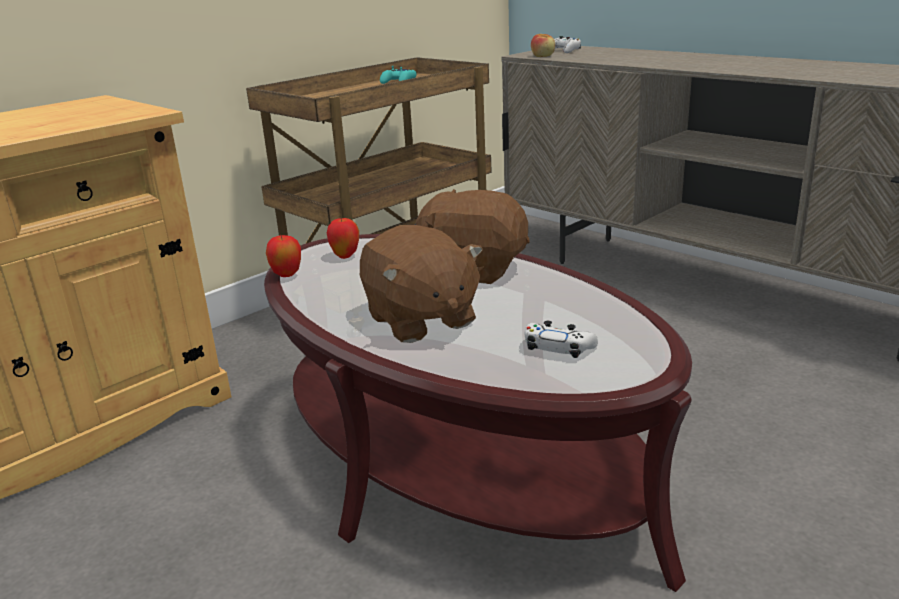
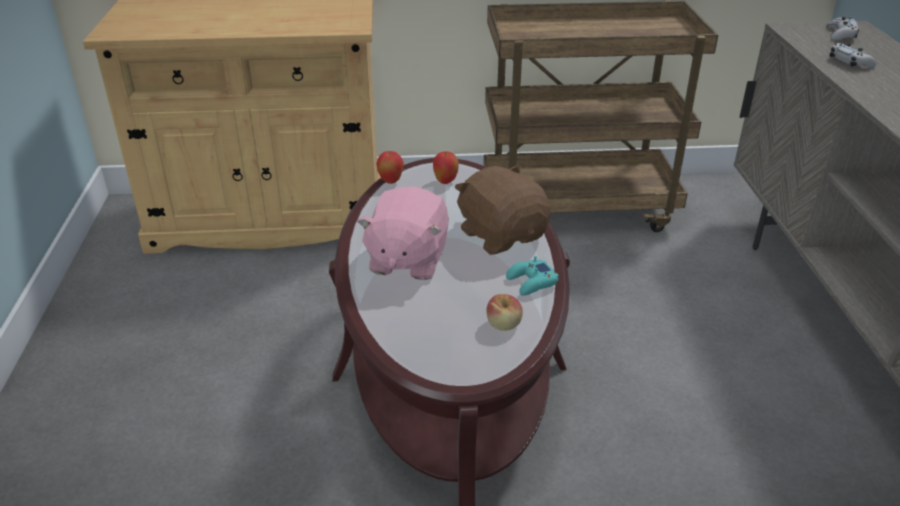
camera: 40 degrees right, 10 degrees up
brown plush toy [360,225,483,343] -> pink plush toy [357,187,449,280]
turquoise game controller [380,66,417,84] -> turquoise game controller moved to [506,256,559,296]
white game controller [524,321,598,358] -> white game controller moved to [830,43,876,68]
apple [531,34,555,57] -> apple moved to [486,294,523,331]

